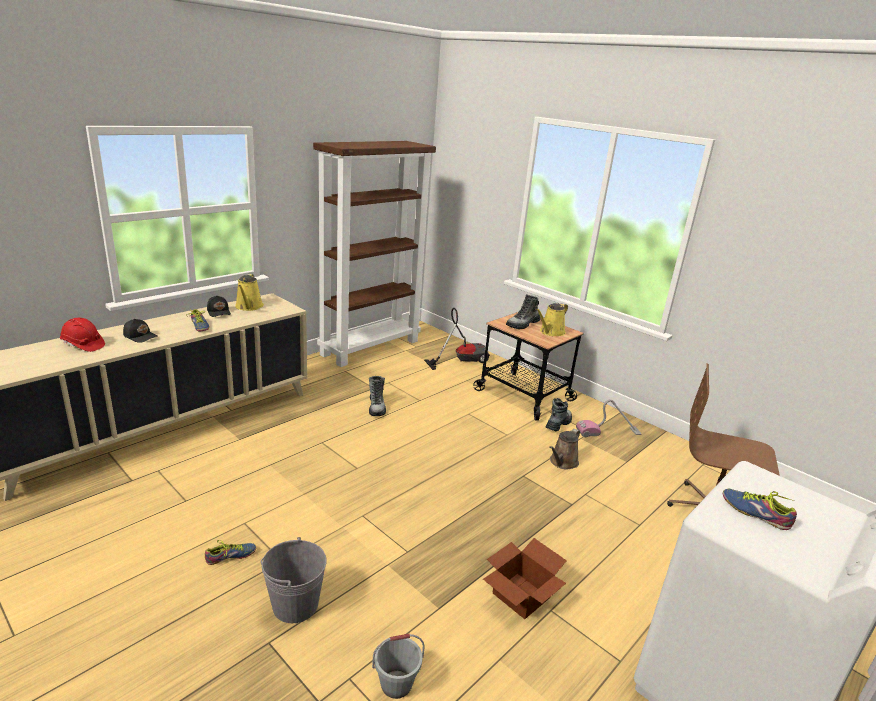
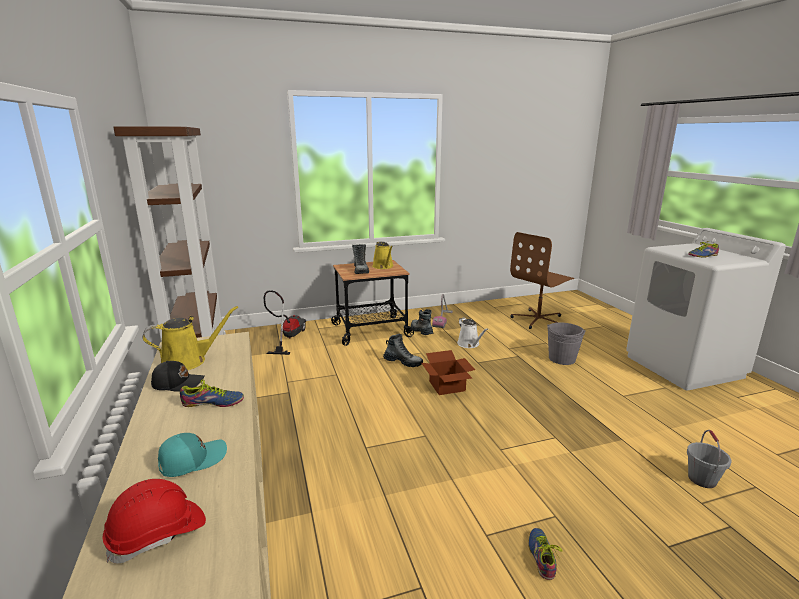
camera: 60 degrees left, 5 degrees down
black cap [123,319,157,343] -> turquoise cap [158,433,227,477]
yellow watering can [235,274,264,311] -> yellow watering can turned 45 degrees counterclockwise [143,306,238,370]
grey bucket [261,537,326,623] -> grey bucket moved to [547,322,586,365]
boot [369,376,386,416] -> boot moved to [383,334,423,367]
cardboard box [483,538,567,619] -> cardboard box moved to [422,350,475,395]
brown watering can [549,429,580,470] -> white watering can [457,317,488,348]

